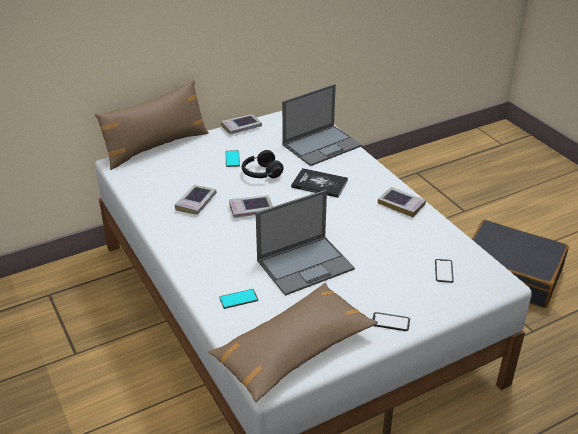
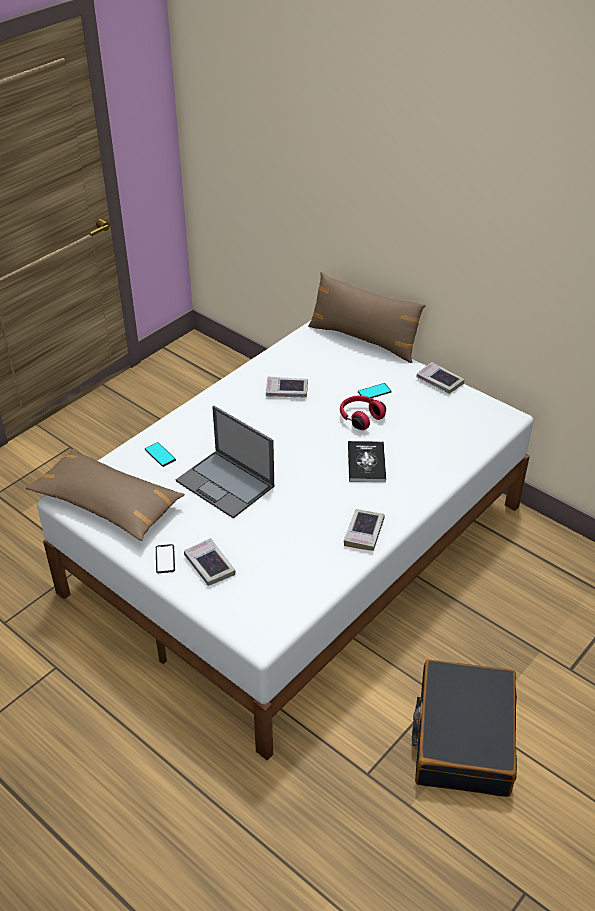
camera: 70 degrees right, 5 degrees up
book [229,195,273,218] -> book moved to [184,538,235,586]
black headphones [242,150,283,178] -> red headphones [340,396,386,430]
laptop [282,84,362,166] -> none
phone [435,259,454,283] -> none

